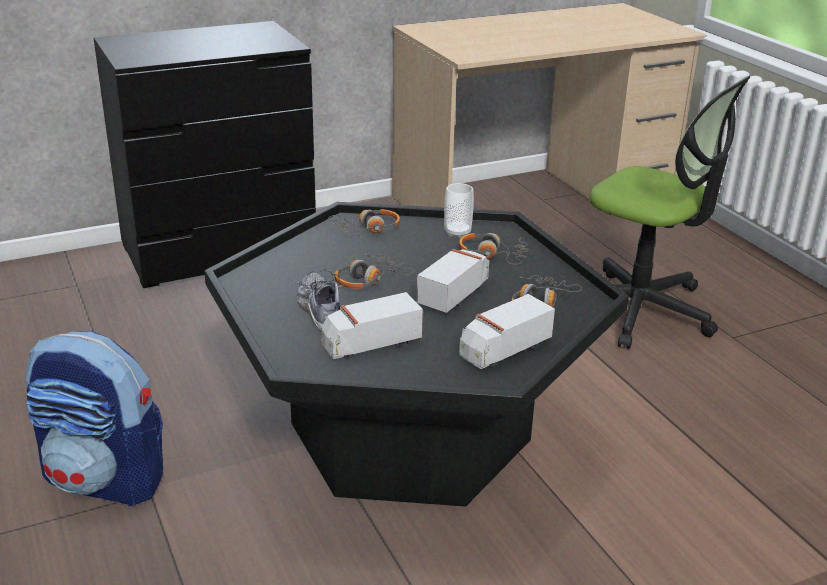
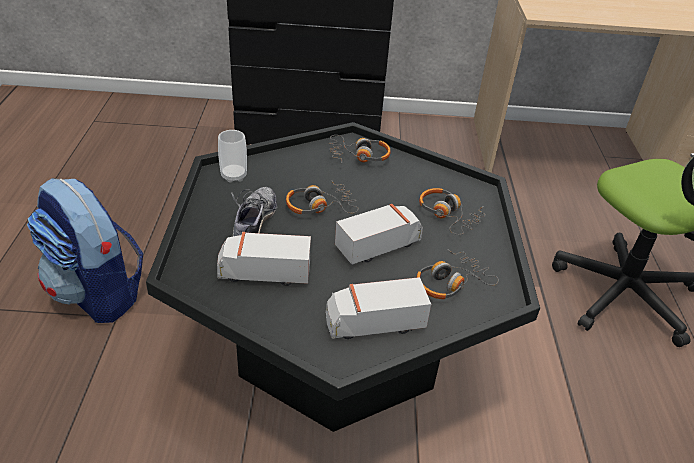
camera: 25 degrees right, 10 degrees up
cup [444,183,474,238] -> cup moved to [218,130,247,182]

